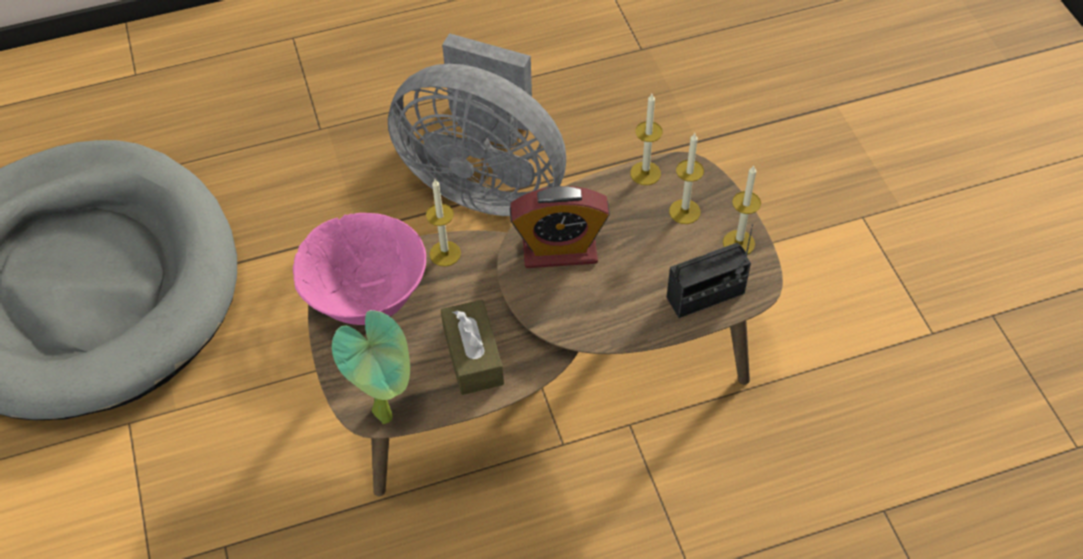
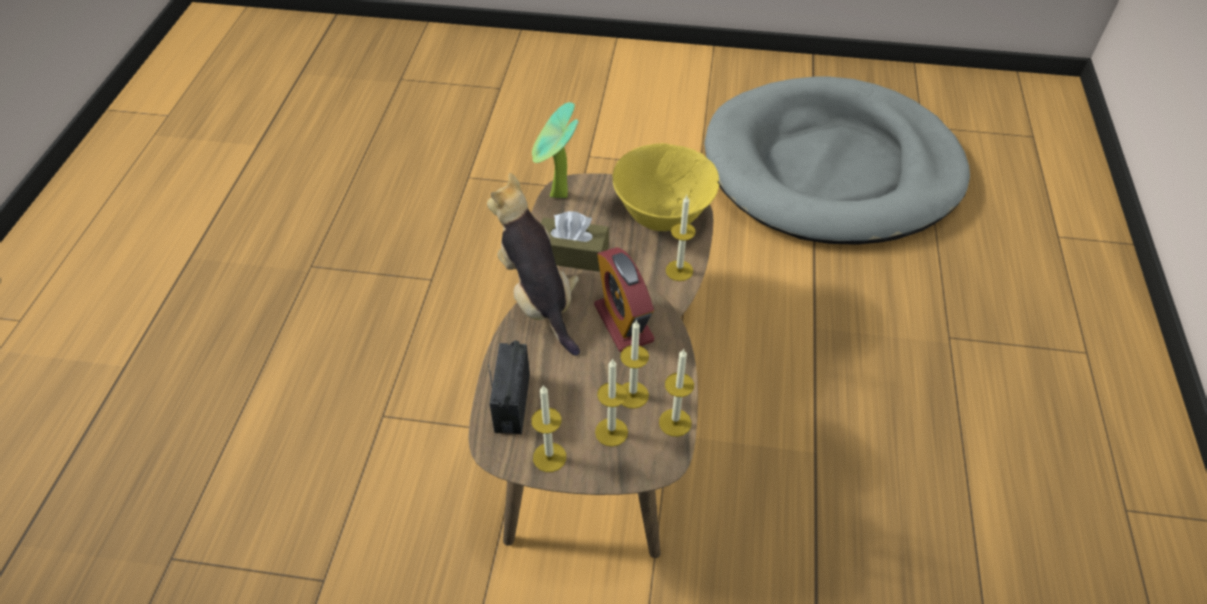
camera: 115 degrees right, 5 degrees down
pink bowl [293,213,426,325] -> yellow bowl [612,143,719,231]
grey fan [388,33,566,216] -> none
alarm clock [510,186,610,268] -> alarm clock turned 45 degrees counterclockwise [594,247,654,352]
none -> plush toy [487,173,580,356]
none -> candle [620,321,649,409]

